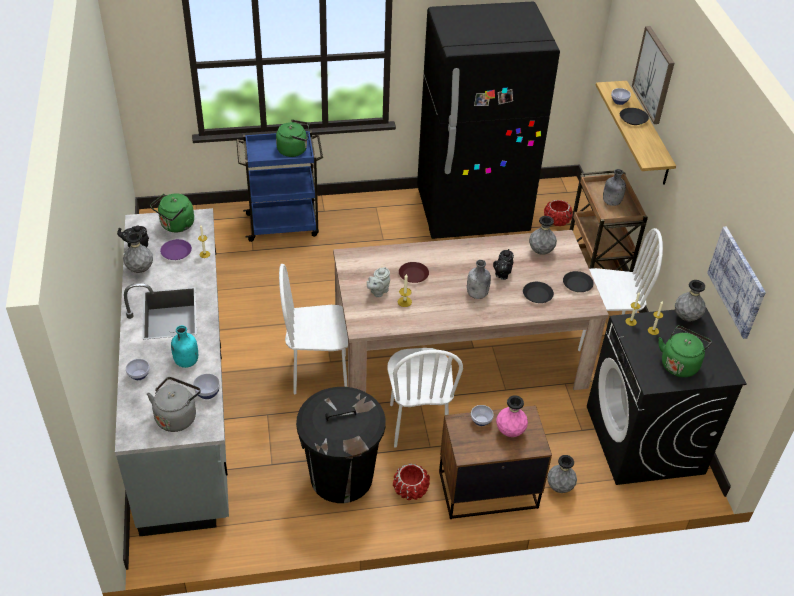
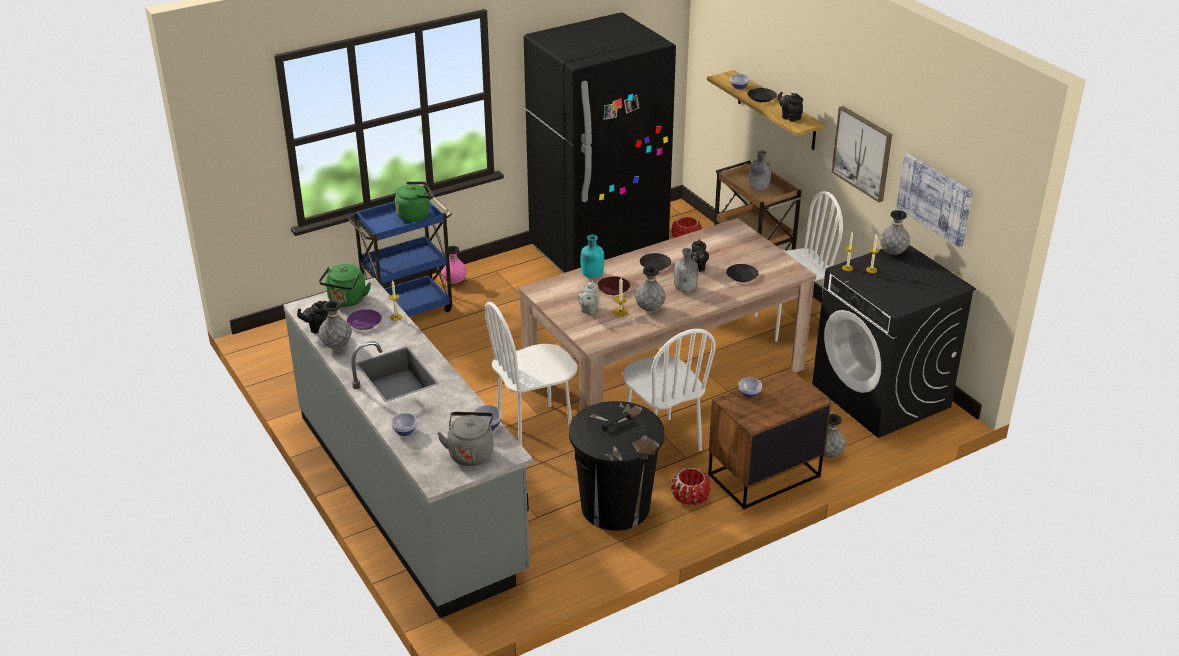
camera: 20 degrees left, 10 degrees down
turquoise bottle [171,325,198,368] -> turquoise bottle moved to [580,235,604,278]
pink vase [496,395,528,437] -> pink vase moved to [441,246,467,284]
grey vase [529,216,557,255] -> grey vase moved to [635,266,666,311]
black plate [563,271,594,292] -> black plate moved to [640,253,671,271]
picture [632,26,674,124] -> picture moved to [831,106,892,202]
green kettle [659,326,712,377] -> none
none -> black teapot [777,92,803,122]

